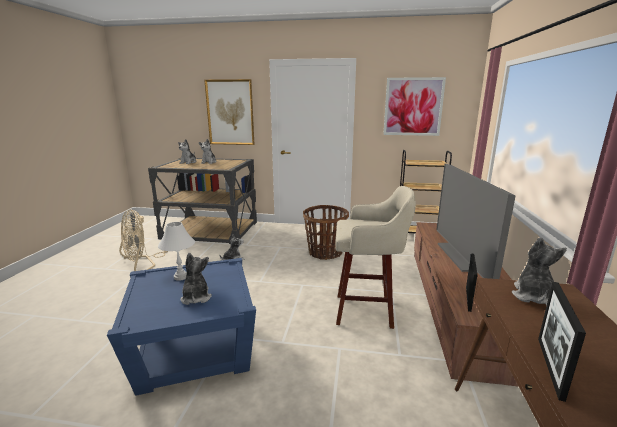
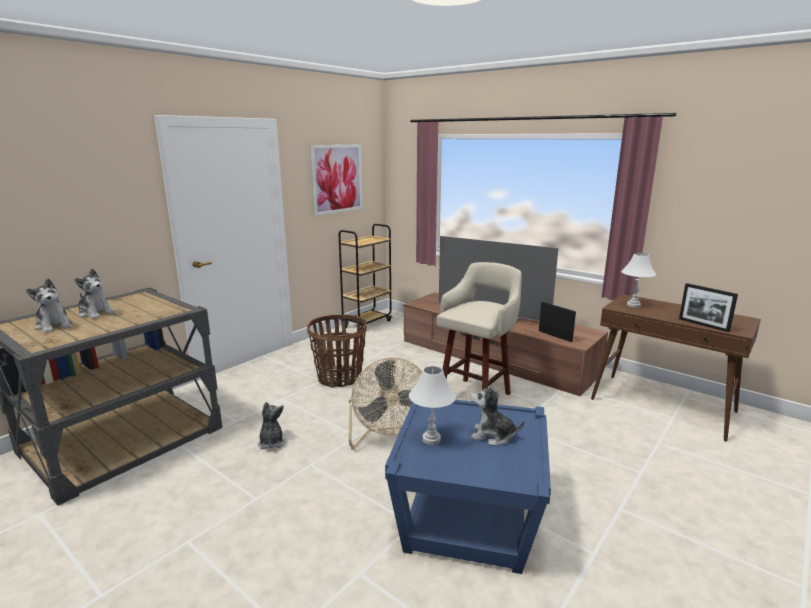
camera: 60 degrees left, 0 degrees up
beige fan [119,209,168,271] -> beige fan moved to [348,357,422,450]
picture [204,79,254,145] -> none
plush toy [512,237,567,306] -> white table lamp [621,253,656,307]

